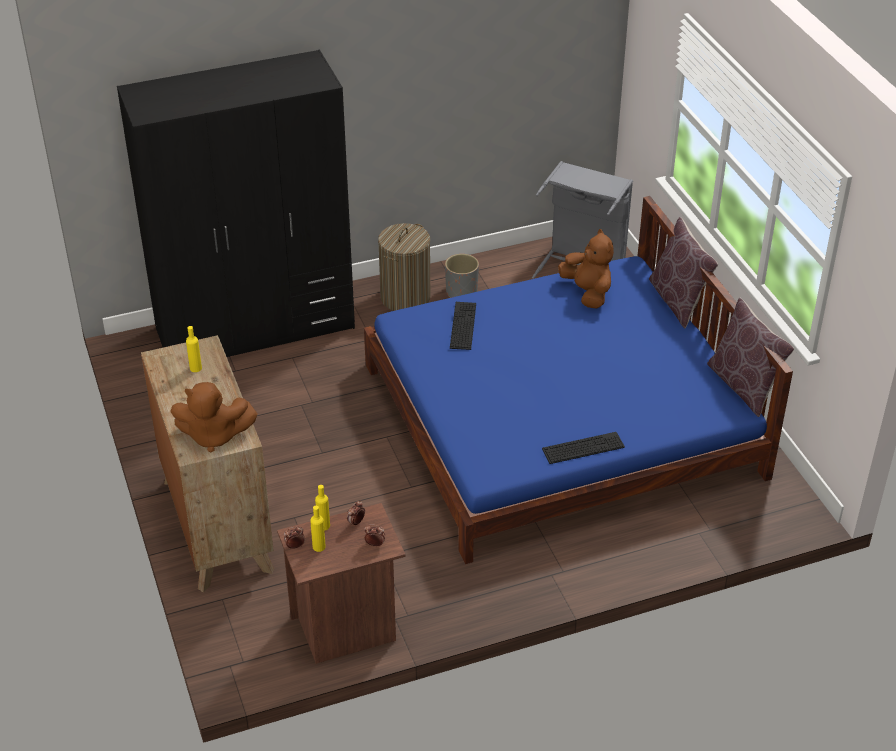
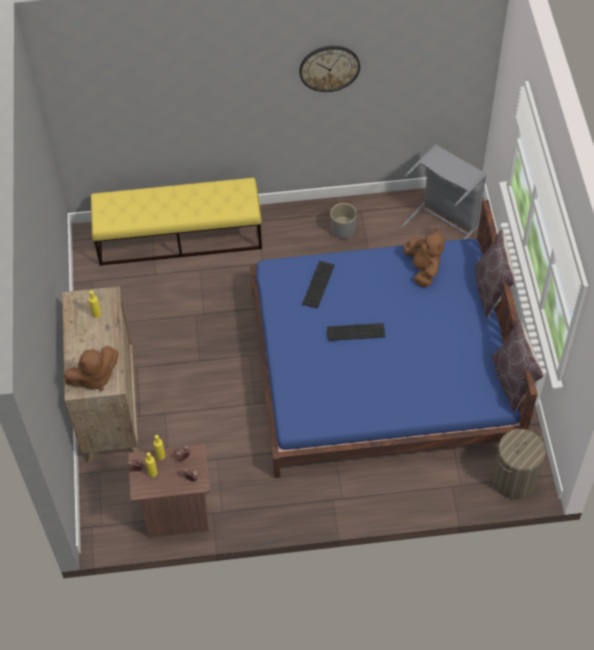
camera: 15 degrees right, 15 degrees up
black wardrobe [117,50,355,357] -> yellow bench [91,178,262,266]
brown plush toy [170,382,258,452] -> brown plush toy turned 45 degrees counterclockwise [64,346,118,391]
laundry basket [378,223,430,311] -> laundry basket moved to [492,429,546,499]
keyboard [542,432,625,464] -> keyboard moved to [327,323,385,341]
none -> wall clock [299,46,360,92]

